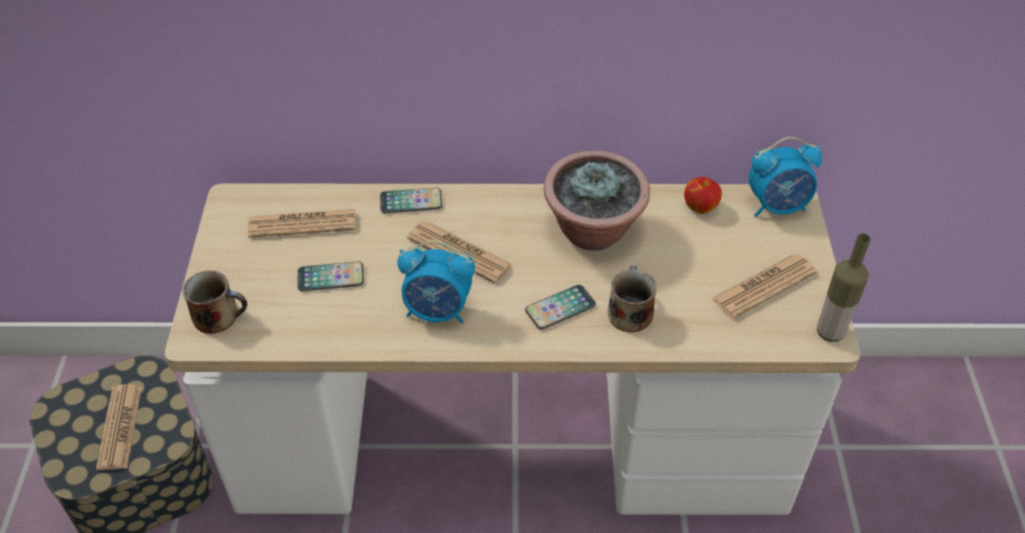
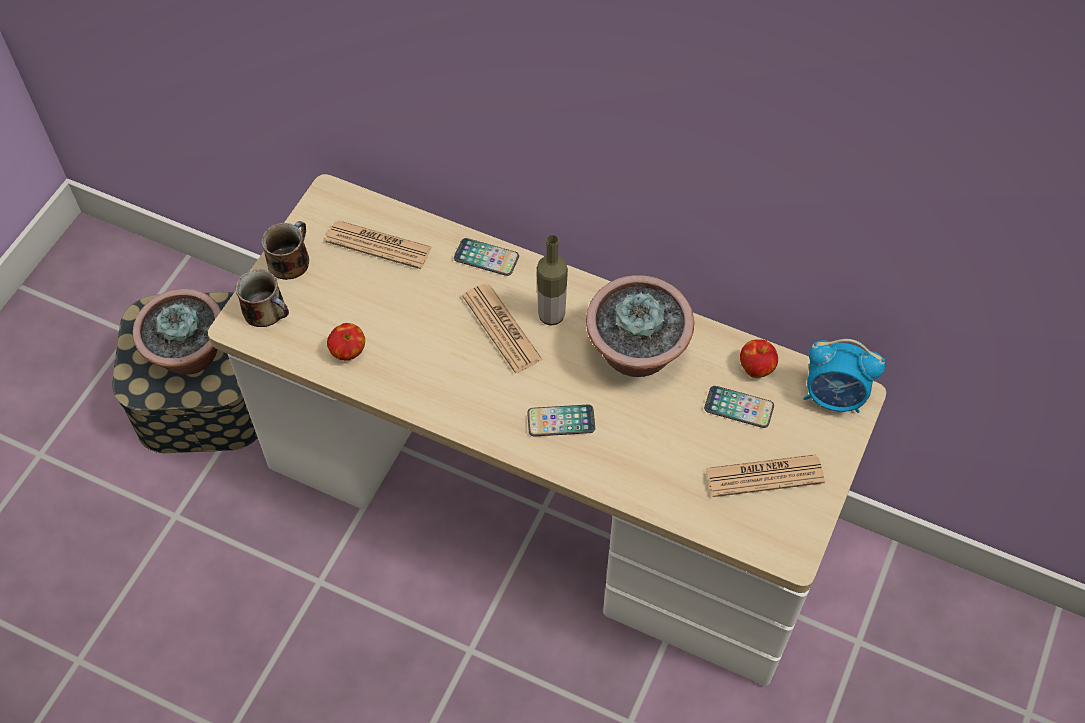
camera: 25 degrees right, 10 degrees up
newspaper [96,384,142,470] -> potted plant [133,289,221,375]
phone [297,262,364,291] -> phone moved to [704,386,774,428]
alarm clock [397,240,475,323] -> none
mug [608,266,657,332] -> mug moved to [261,221,309,280]
bottle [817,233,871,342] -> bottle moved to [537,235,568,326]
none -> apple [327,323,365,361]

